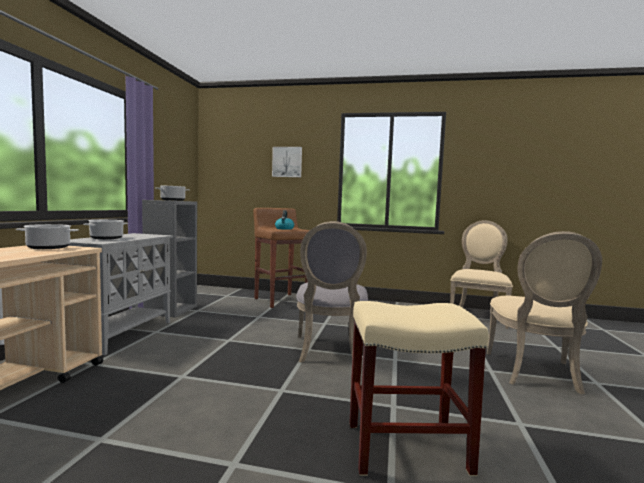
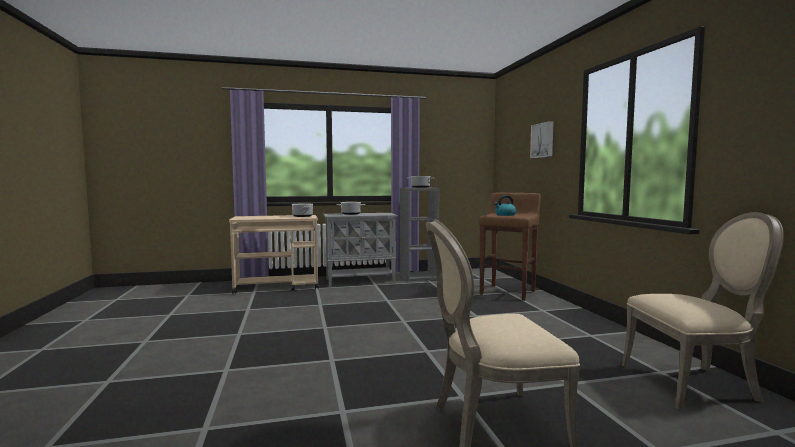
camera: 65 degrees right, 0 degrees up
grey chair [296,221,368,363] -> none
beige stool [349,301,489,476] -> none

